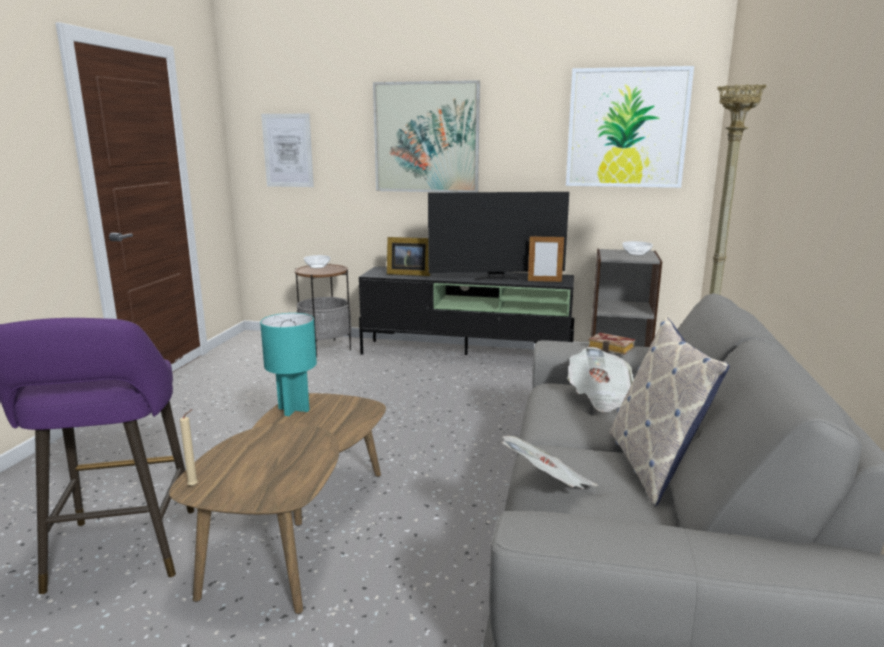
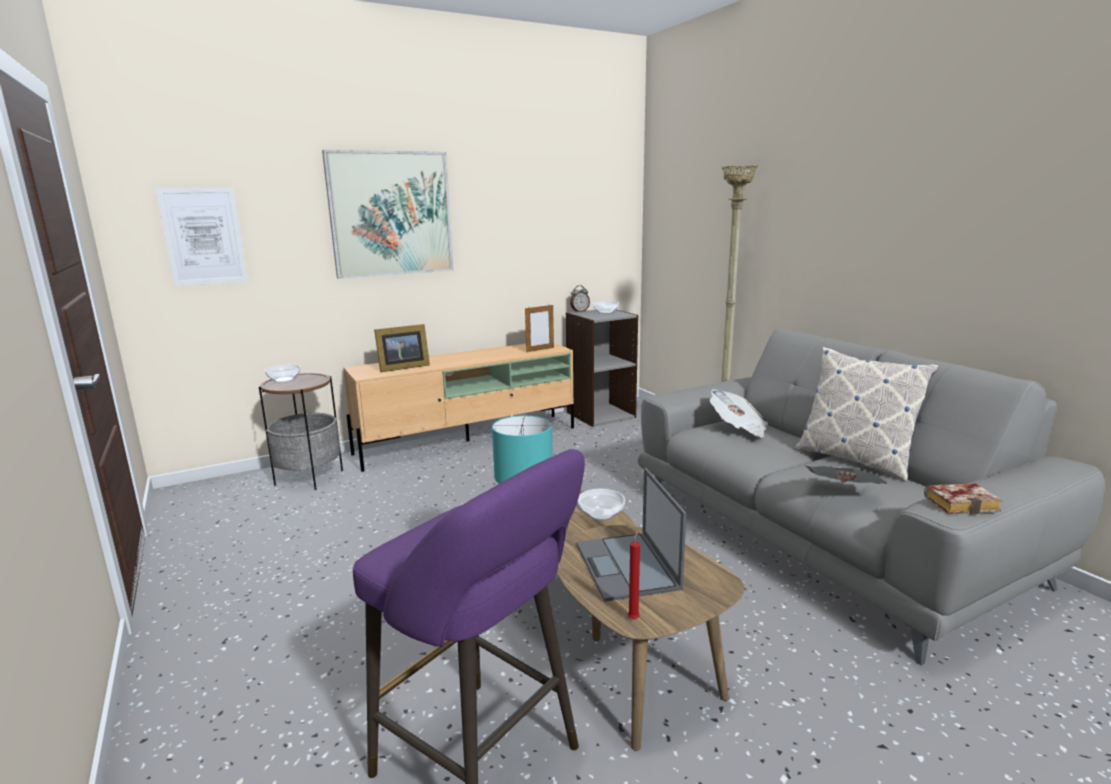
camera: 40 degrees left, 0 degrees up
beige candle [180,409,198,486] -> red candle [628,530,640,620]
black tv stand [359,266,574,355] -> beige tv stand [343,343,574,472]
television [428,192,569,280] -> none
picture [566,66,694,188] -> none
book [588,333,635,355] -> book moved to [924,483,1003,515]
none -> alarm clock [570,285,590,313]
none -> laptop [576,468,686,602]
none -> bowl [578,489,625,521]

